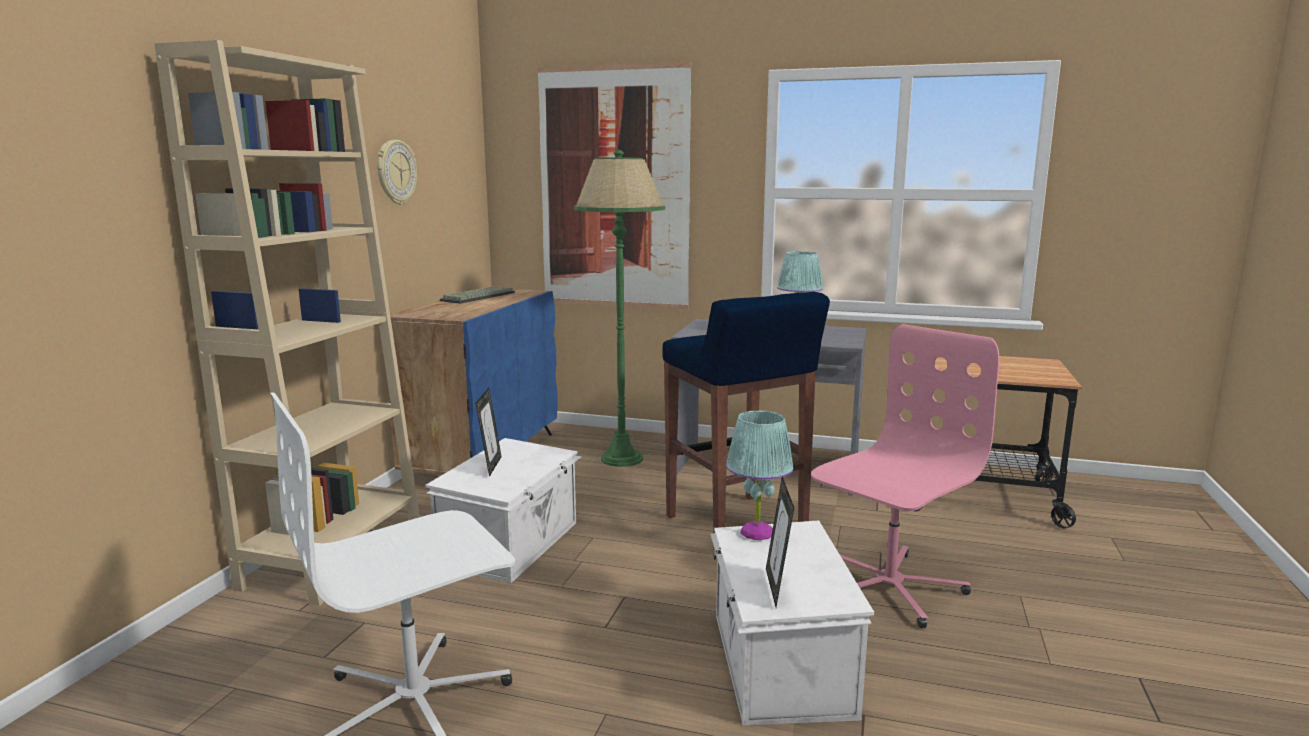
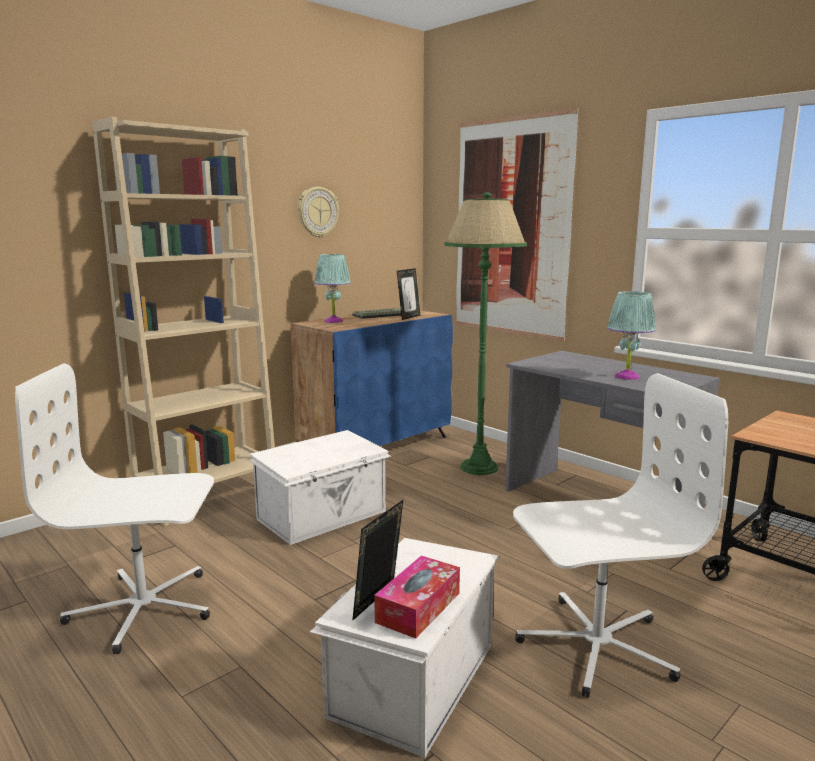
camera: 30 degrees right, 0 degrees up
picture frame [476,388,502,477] -> picture frame moved to [397,268,420,320]
blue stool [662,292,830,552] -> none
turquoise table lamp [726,410,793,540] -> turquoise table lamp moved to [314,254,351,323]
pink office chair [811,324,999,628] -> white office chair [513,373,728,698]
none -> tissue box [374,556,460,639]

